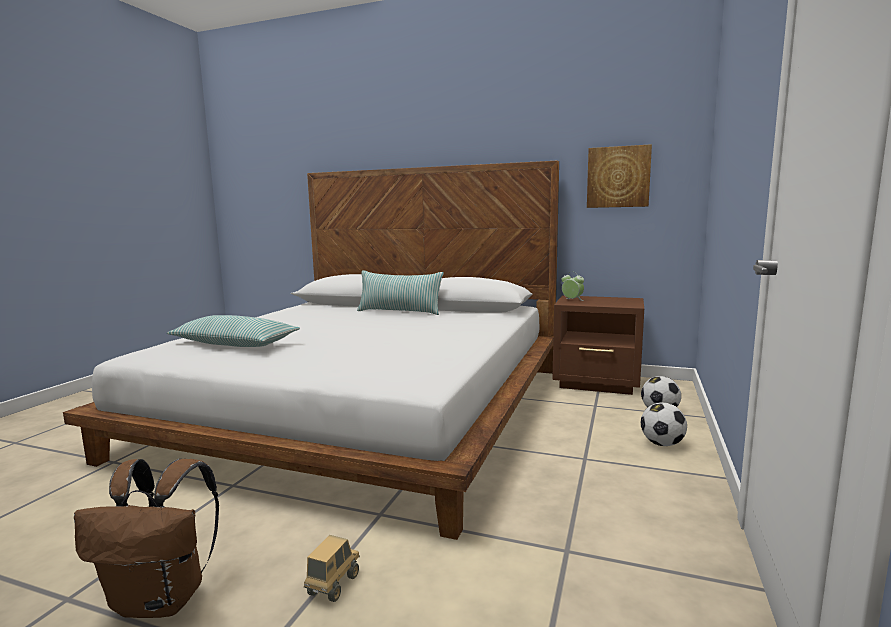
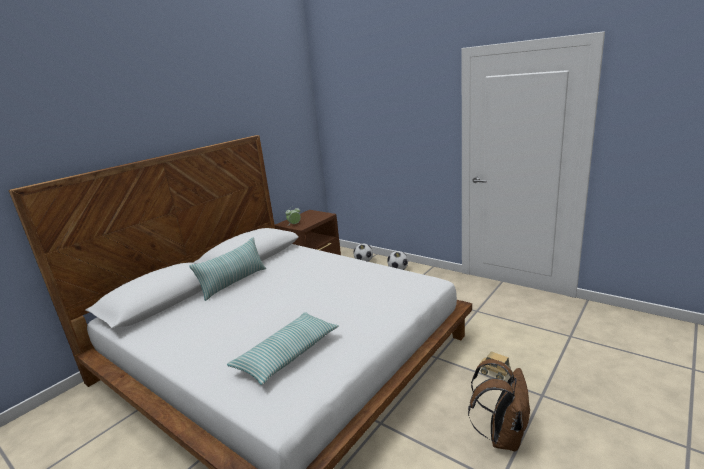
camera: 70 degrees left, 10 degrees up
picture [587,144,652,208] -> none

